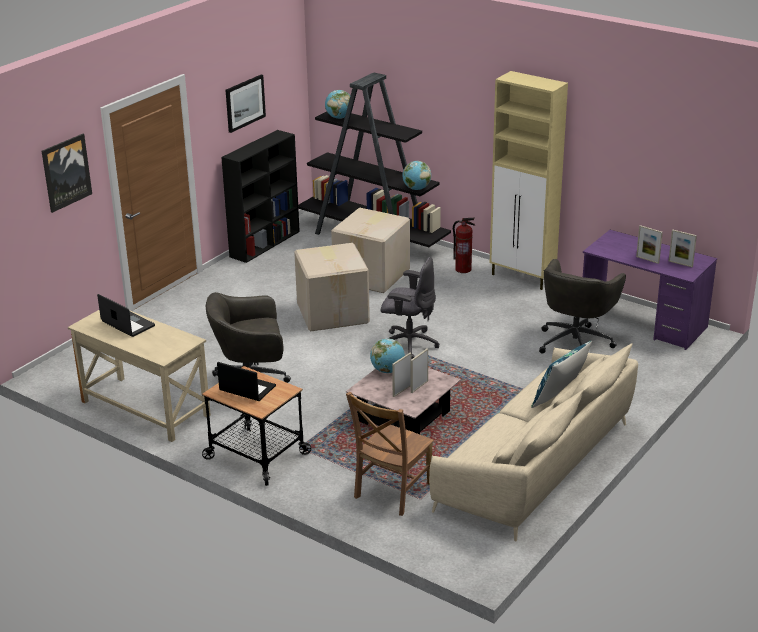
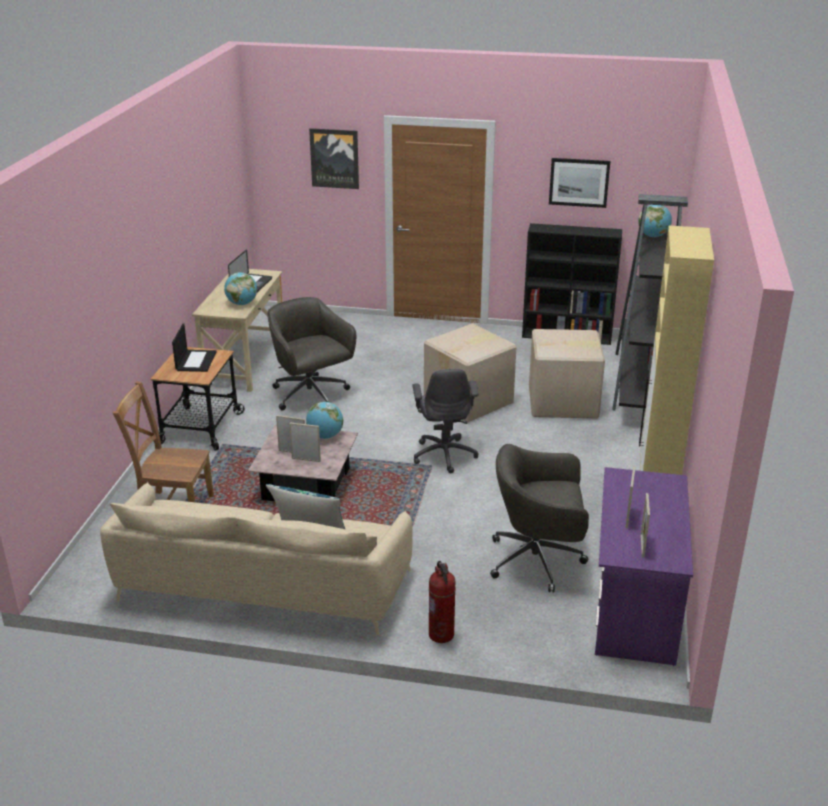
camera: 65 degrees right, 0 degrees up
globe [402,161,431,190] -> globe moved to [224,272,257,305]
fire extinguisher [453,217,475,273] -> fire extinguisher moved to [429,561,456,643]

